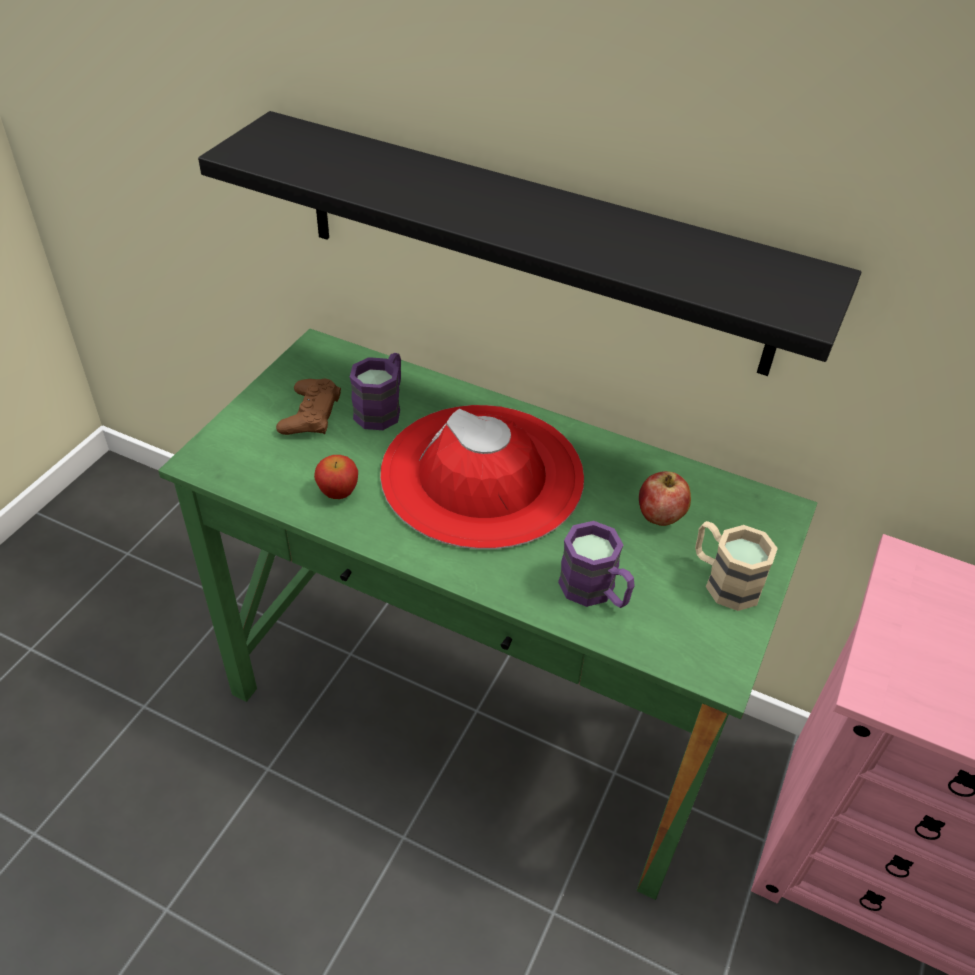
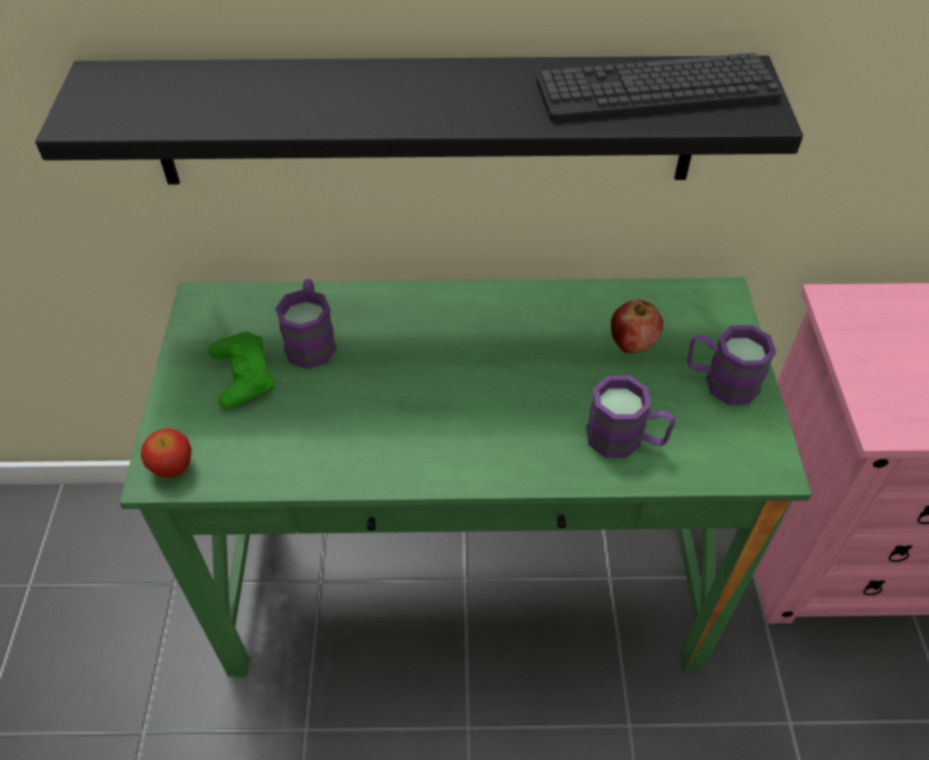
camera: 25 degrees left, 5 degrees up
brown game controller [276,379,341,435] -> green game controller [208,332,274,409]
apple [314,455,358,499] -> apple moved to [141,428,192,478]
red hat [380,405,584,549] -> none
beige mug [695,521,778,611] -> purple mug [687,325,776,405]
none -> keyboard [536,53,782,122]

